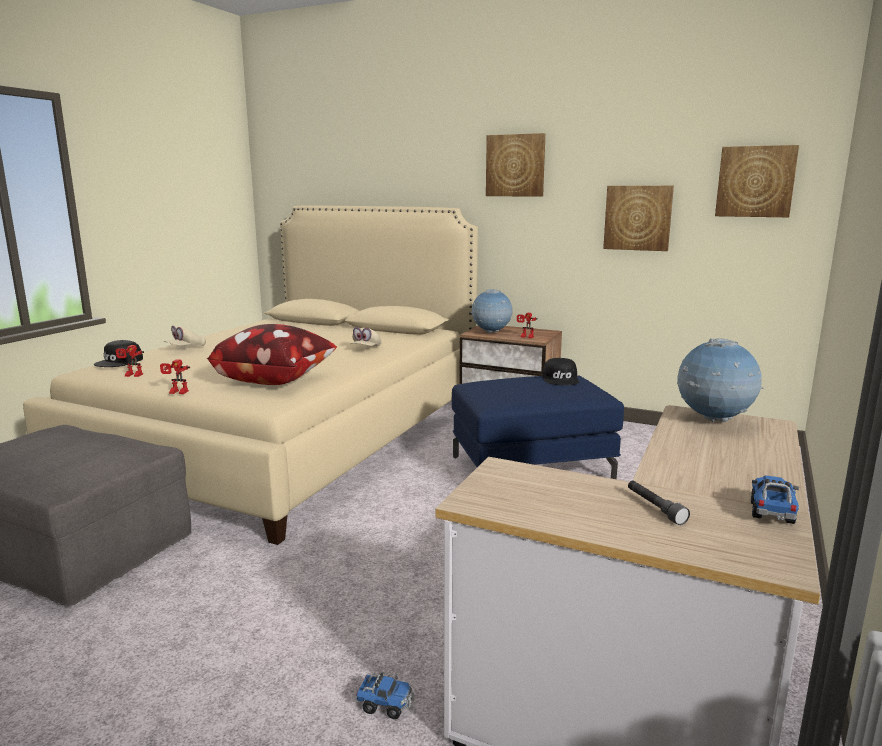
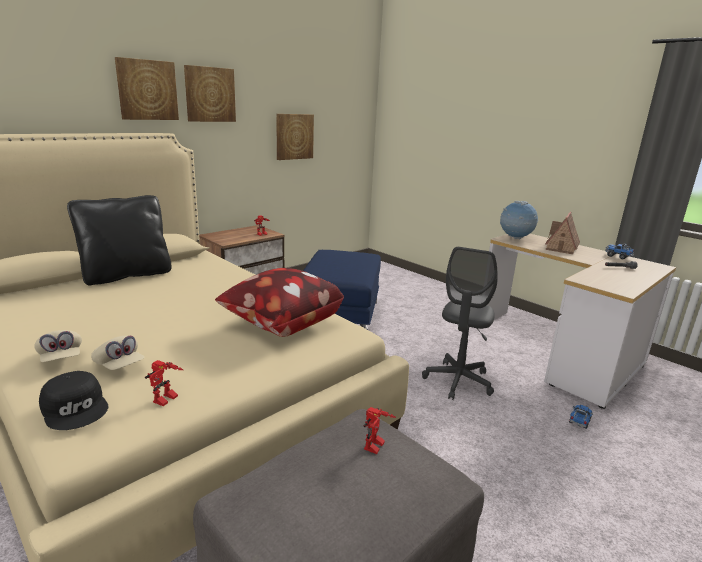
camera: 70 degrees left, 5 degrees up
toy robot [160,360,190,394] -> toy robot moved to [364,407,396,454]
beige cap [350,327,382,346] -> beige cap moved to [91,336,145,370]
globe [471,289,513,333] -> none
black cap [542,358,579,385] -> none
picture [715,145,799,217] -> picture moved to [115,57,179,120]
none -> black pillow [67,195,172,286]
none -> grey office chair [422,247,498,400]
none -> toy house [545,212,580,254]

